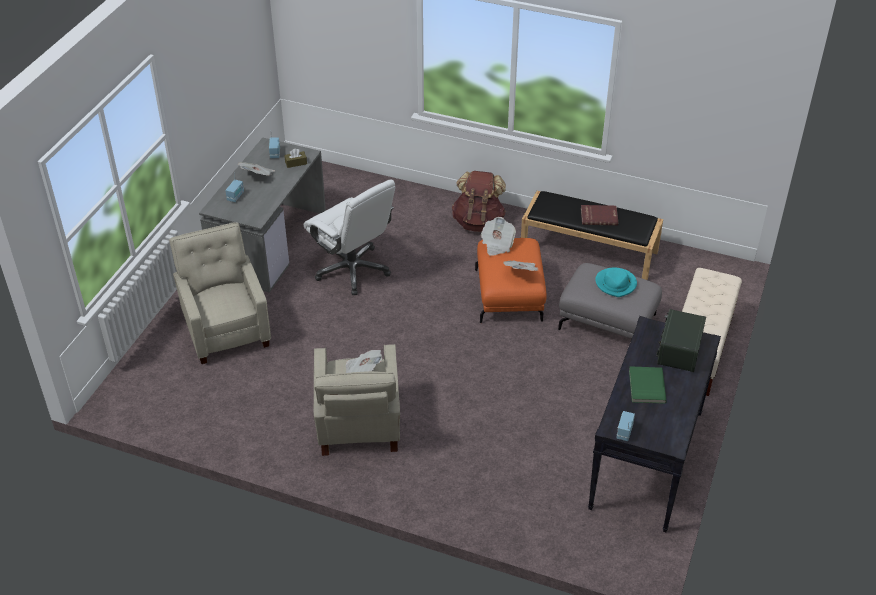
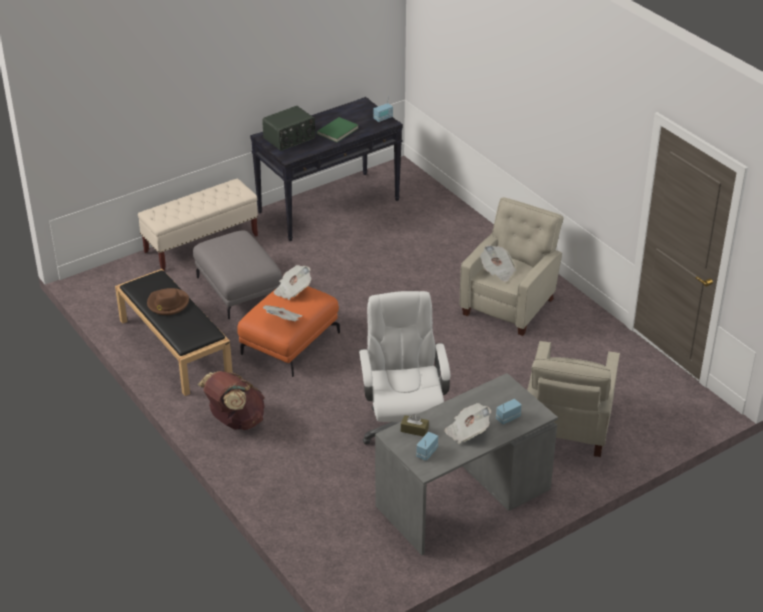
camera: 145 degrees left, 5 degrees down
red book [581,205,618,225] -> brown hat [147,288,189,315]
turquoise hat [595,268,637,297] -> none

